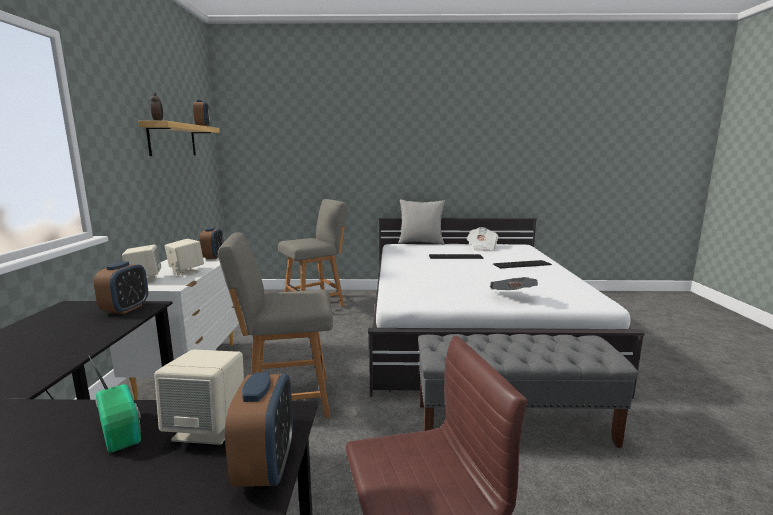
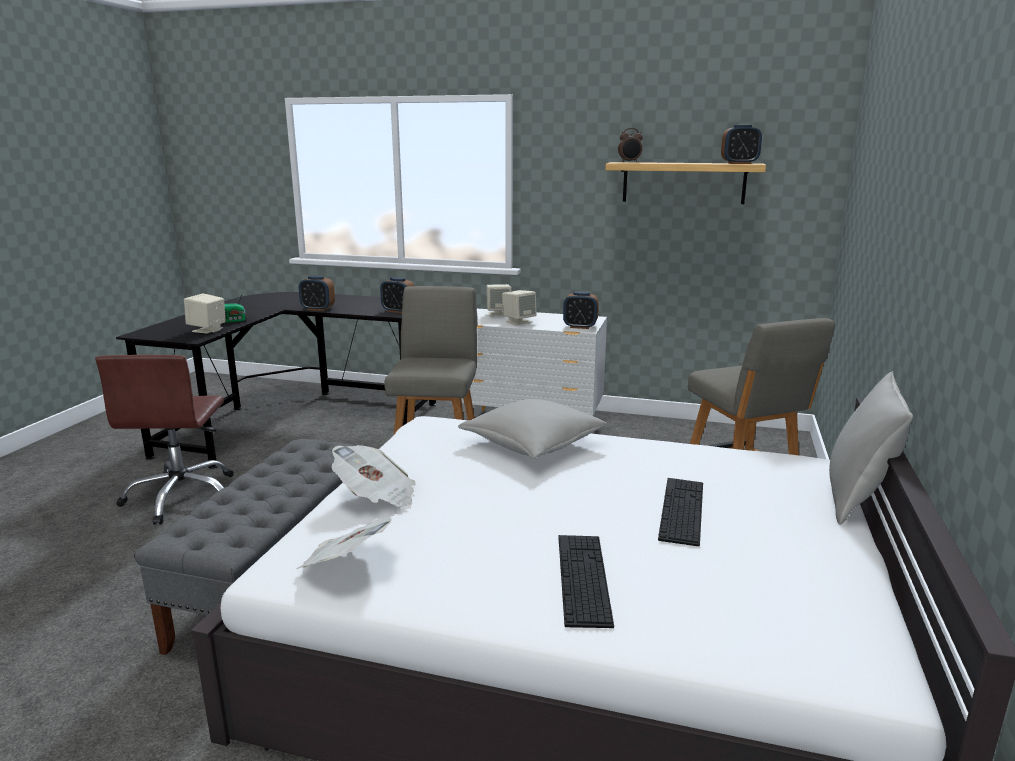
camera: 105 degrees right, 5 degrees up
alarm clock [225,372,293,487] -> alarm clock moved to [299,276,335,311]
newspaper [467,227,498,251] -> newspaper moved to [297,513,396,569]
none -> grey pillow [458,399,608,459]

